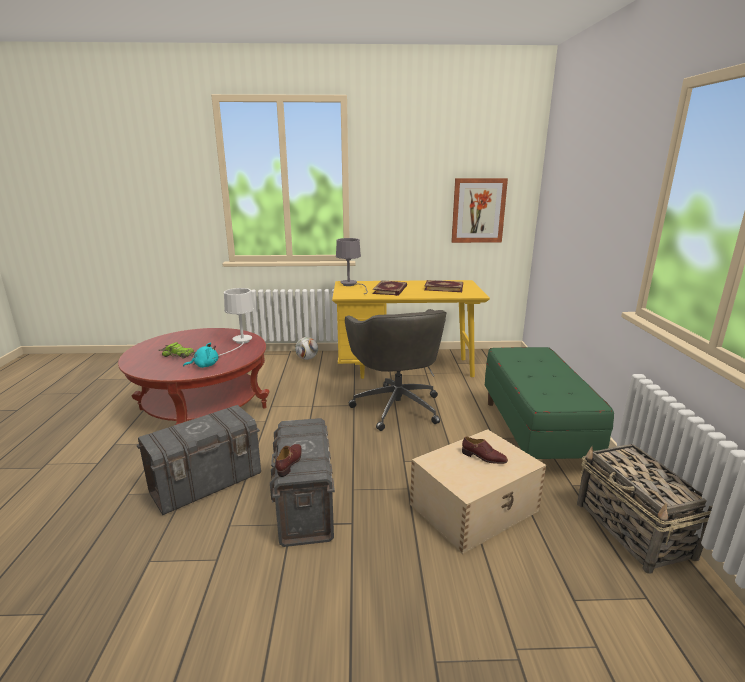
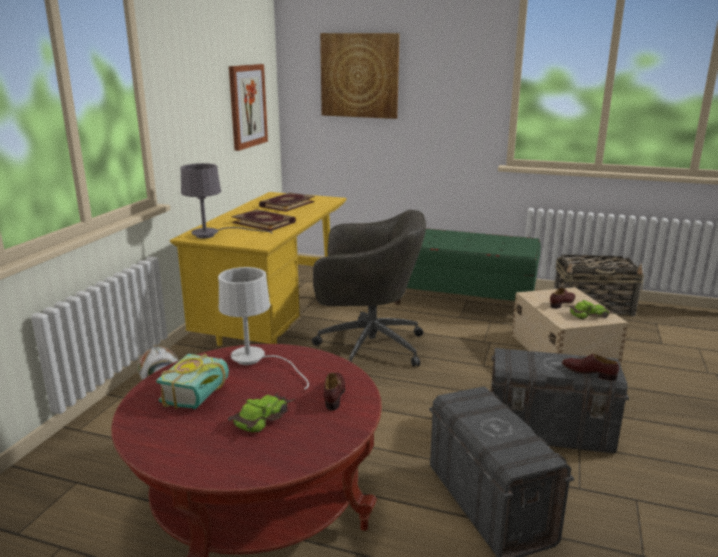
camera: 70 degrees left, 0 degrees up
turquoise plush toy [183,342,219,368] -> brown shoe [324,372,345,411]
none -> book [156,354,229,409]
none -> picture [320,33,400,119]
none -> toy car [566,300,618,320]

